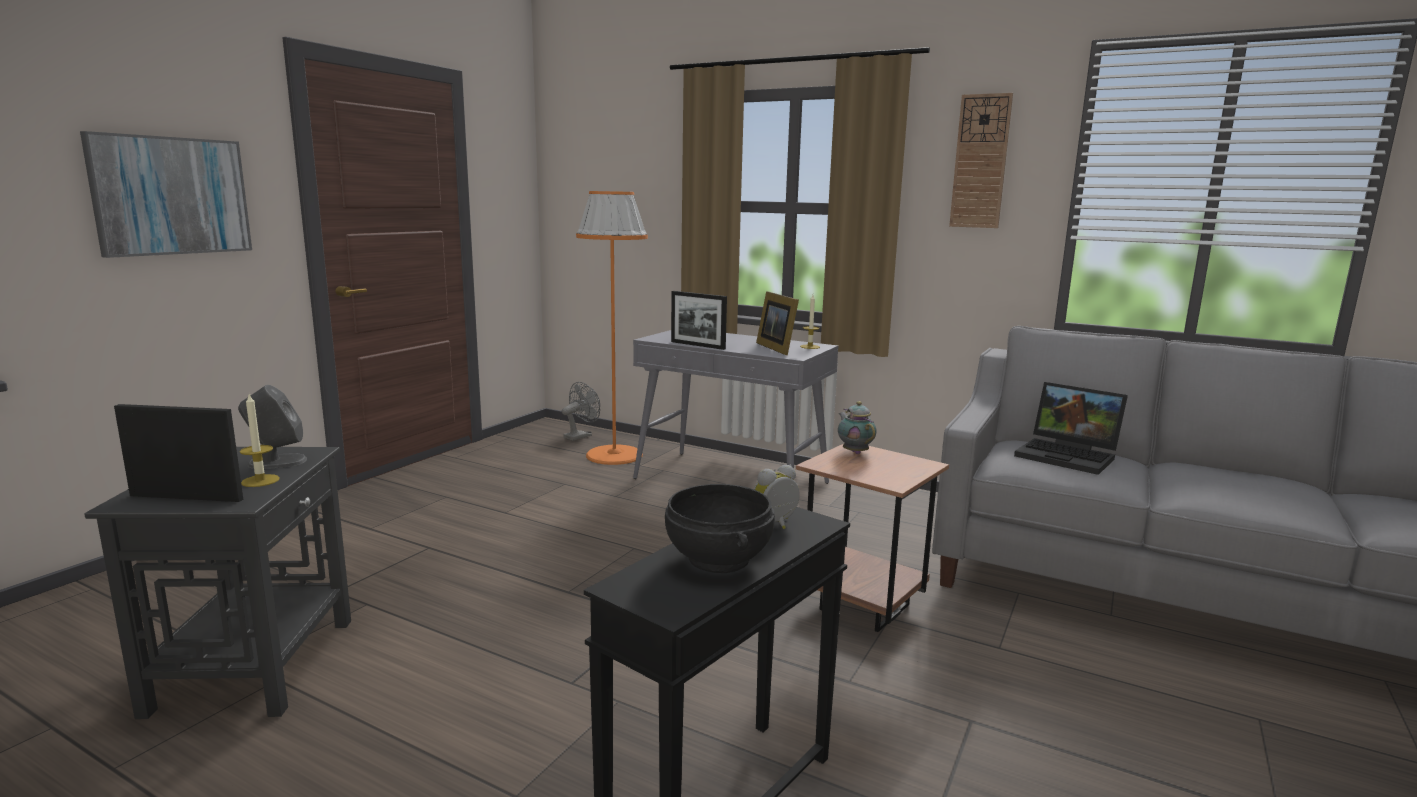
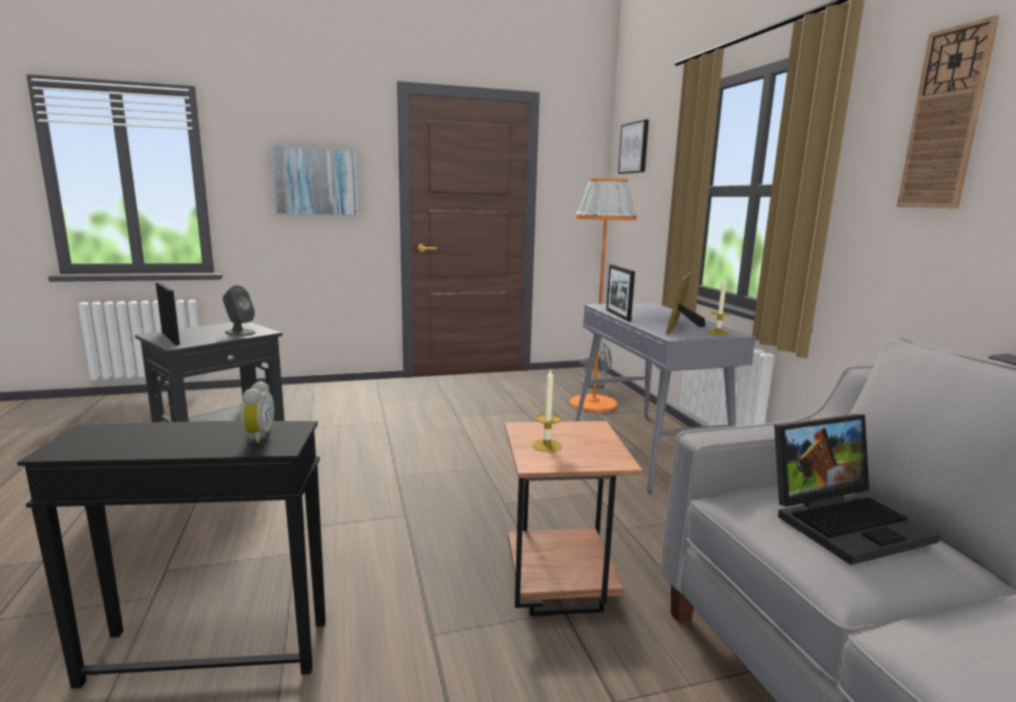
camera: 45 degrees right, 0 degrees up
candle [240,394,280,487] -> candle moved to [532,368,562,452]
black bowl [665,484,775,573] -> none
alarm clock [754,465,799,529] -> alarm clock turned 75 degrees clockwise [241,381,274,443]
teapot [838,401,877,454] -> none
laptop [1014,382,1128,475] -> laptop turned 105 degrees counterclockwise [774,414,941,565]
none -> picture [618,120,649,174]

